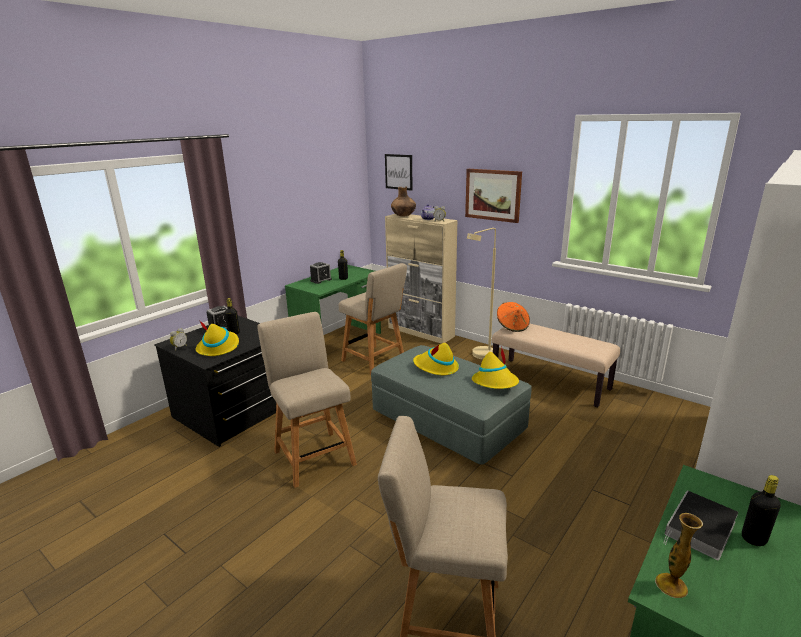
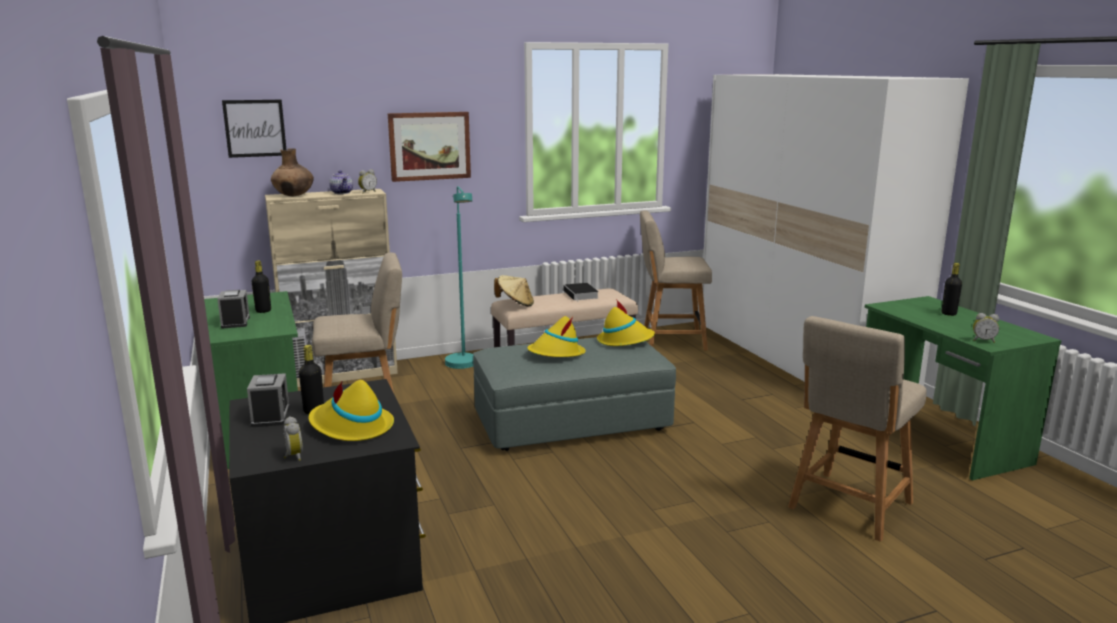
camera: 60 degrees left, 5 degrees down
beige chair [257,312,357,488] -> beige chair moved to [640,210,712,350]
beige floor lamp [467,228,496,359] -> turquoise floor lamp [445,186,473,369]
orange hat [497,302,530,332] -> beige hat [494,275,534,306]
vase [655,513,703,598] -> alarm clock [973,313,999,343]
book [663,490,738,560] -> book moved to [563,283,599,302]

